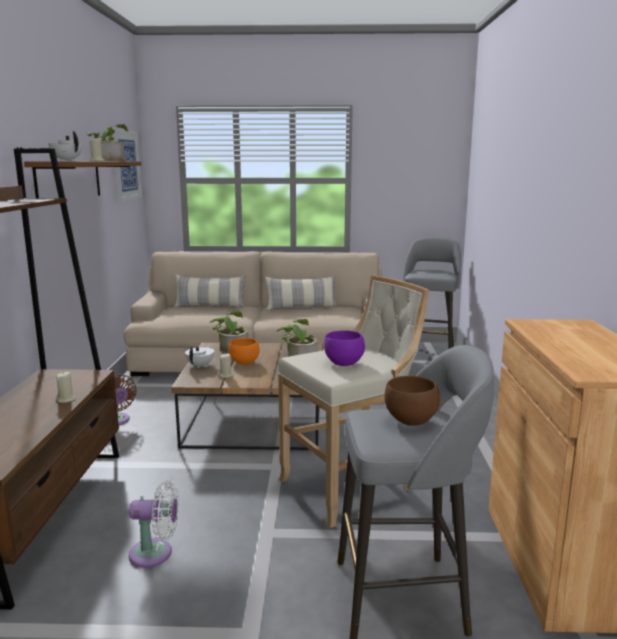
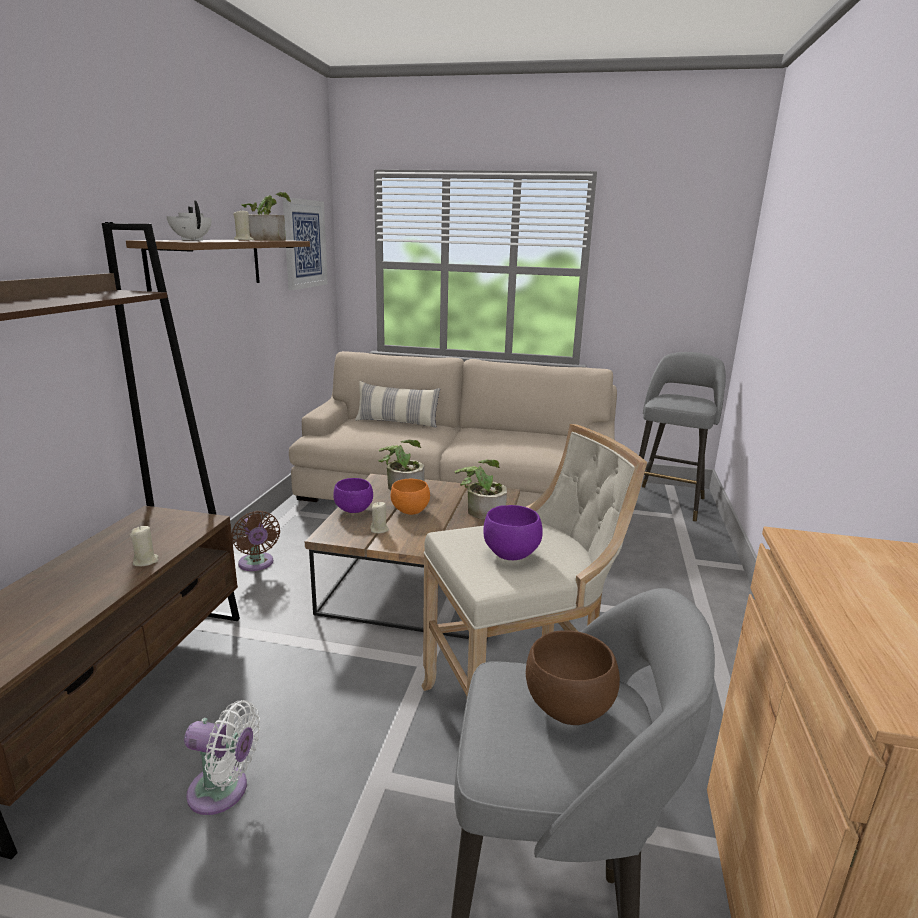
camera: 10 degrees right, 5 degrees up
white teapot [185,345,214,368] -> purple bowl [333,478,373,513]
pillow [265,276,337,310] -> none

